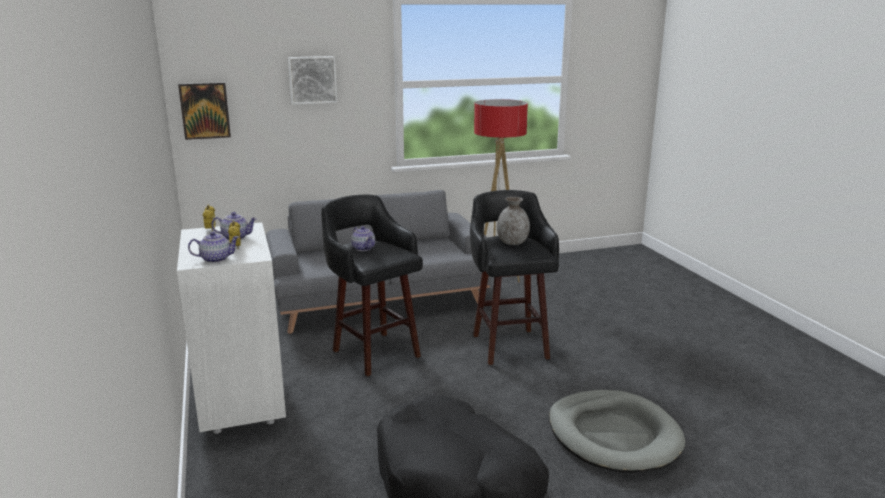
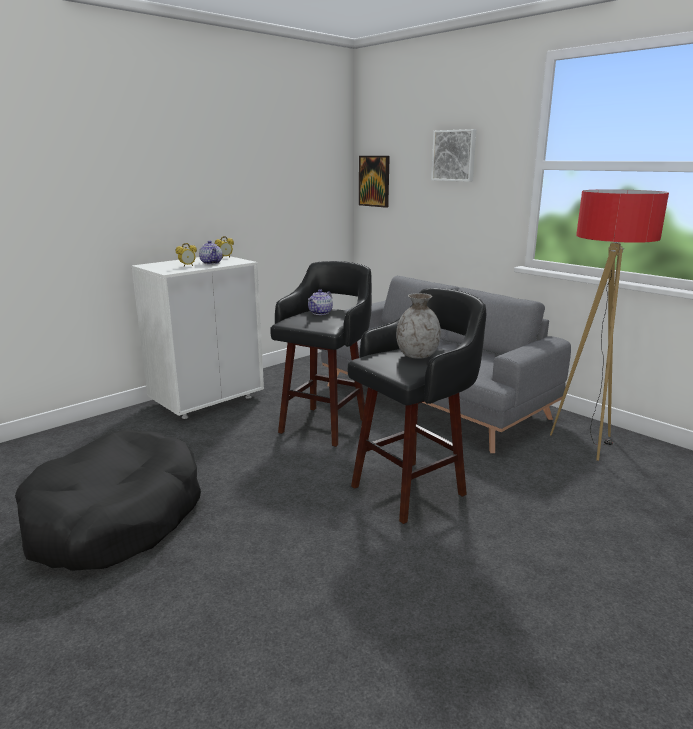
camera: 65 degrees right, 0 degrees up
teapot [188,232,239,263] -> none
grey dog bed [549,390,685,473] -> none

